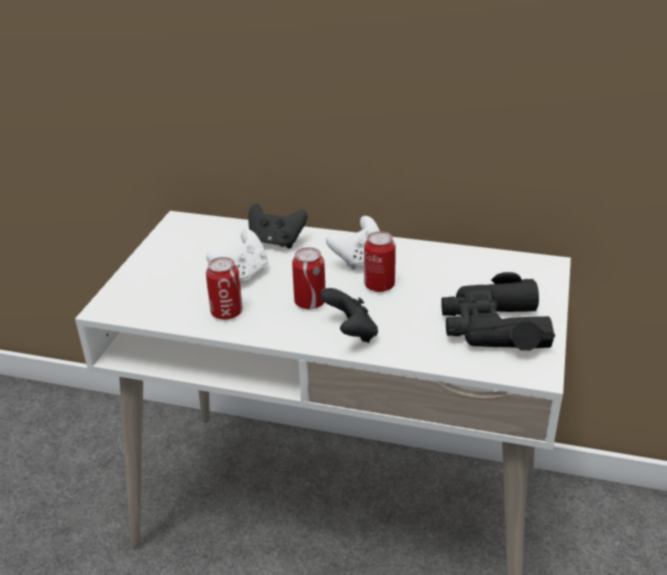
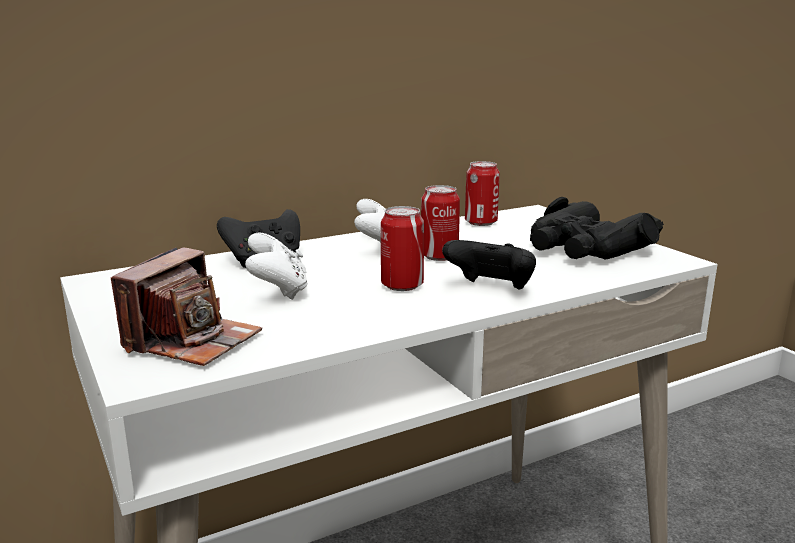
camera: 45 degrees left, 15 degrees down
can [206,257,243,320] -> can moved to [465,161,500,226]
none -> camera [111,247,262,366]

